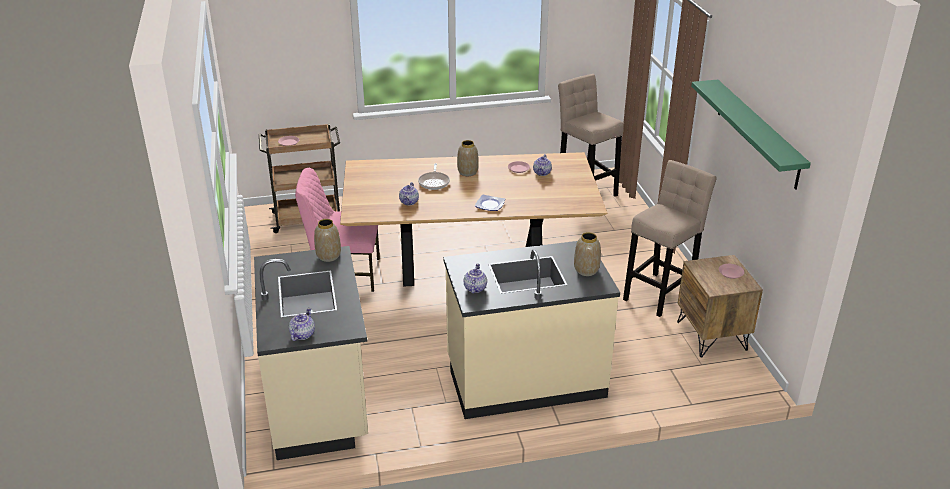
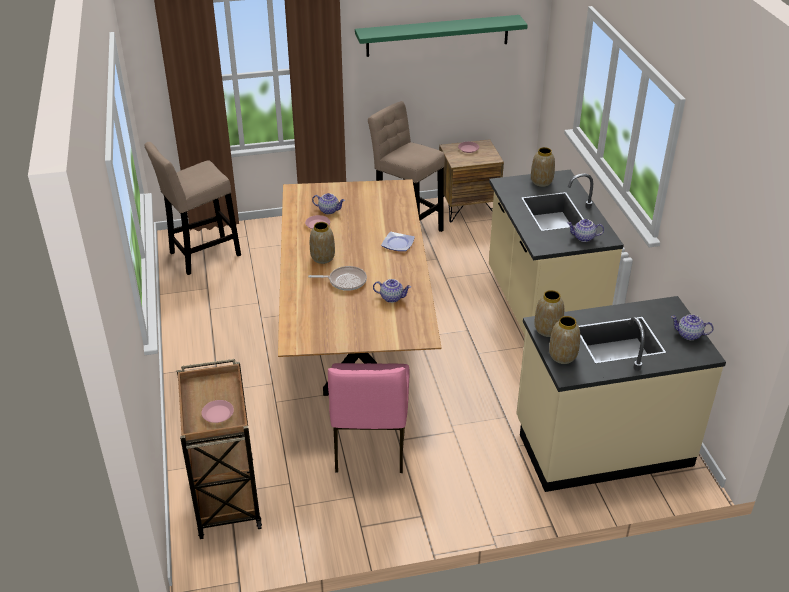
camera: 90 degrees left, 5 degrees up
none -> vase [549,316,580,364]

